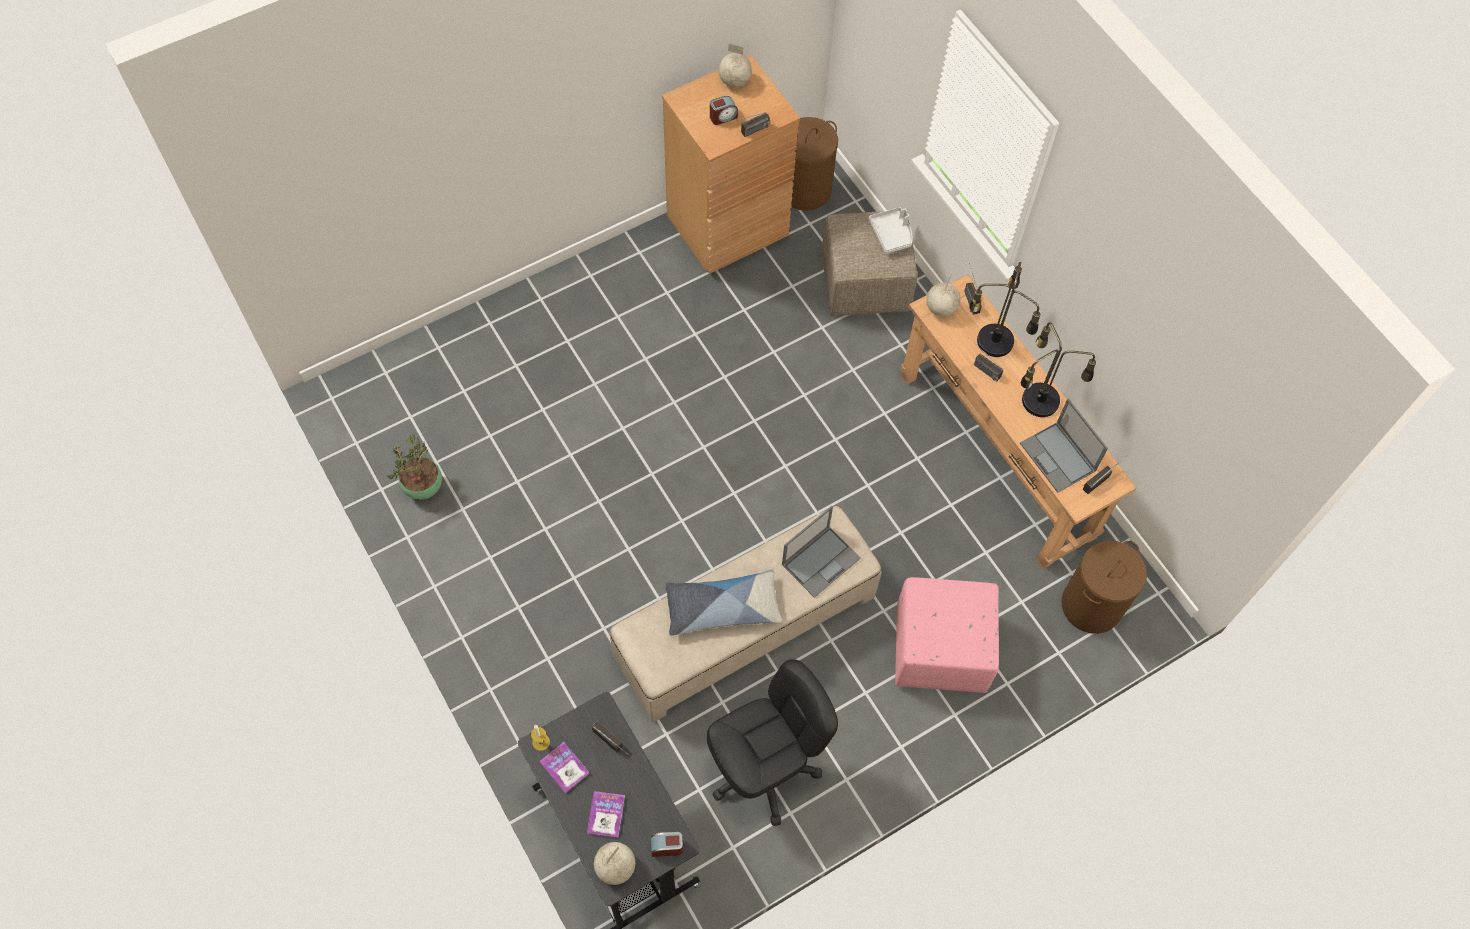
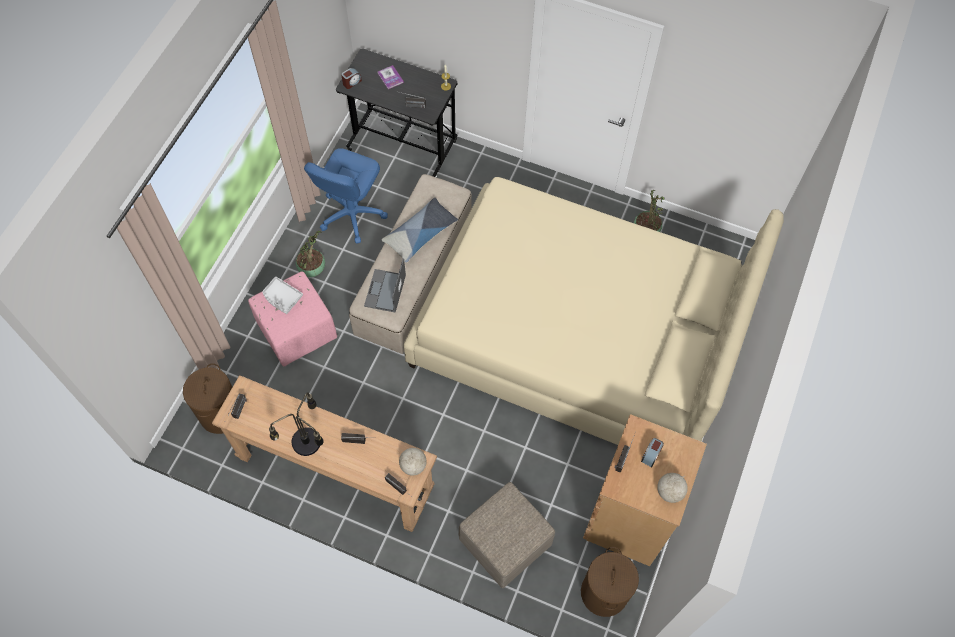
camera: 145 degrees right, 0 degrees up
book [539,742,589,793] -> none
globe [594,842,635,885] -> none
black office chair [707,659,838,826] -> blue office chair [304,148,388,244]
grey tray [869,207,912,254] -> grey tray moved to [262,277,303,314]
table lamp [969,262,1040,357] -> none
laptop [1020,399,1108,493] -> none
none -> potted plant [296,230,325,277]
none -> beige bed [404,177,784,445]

